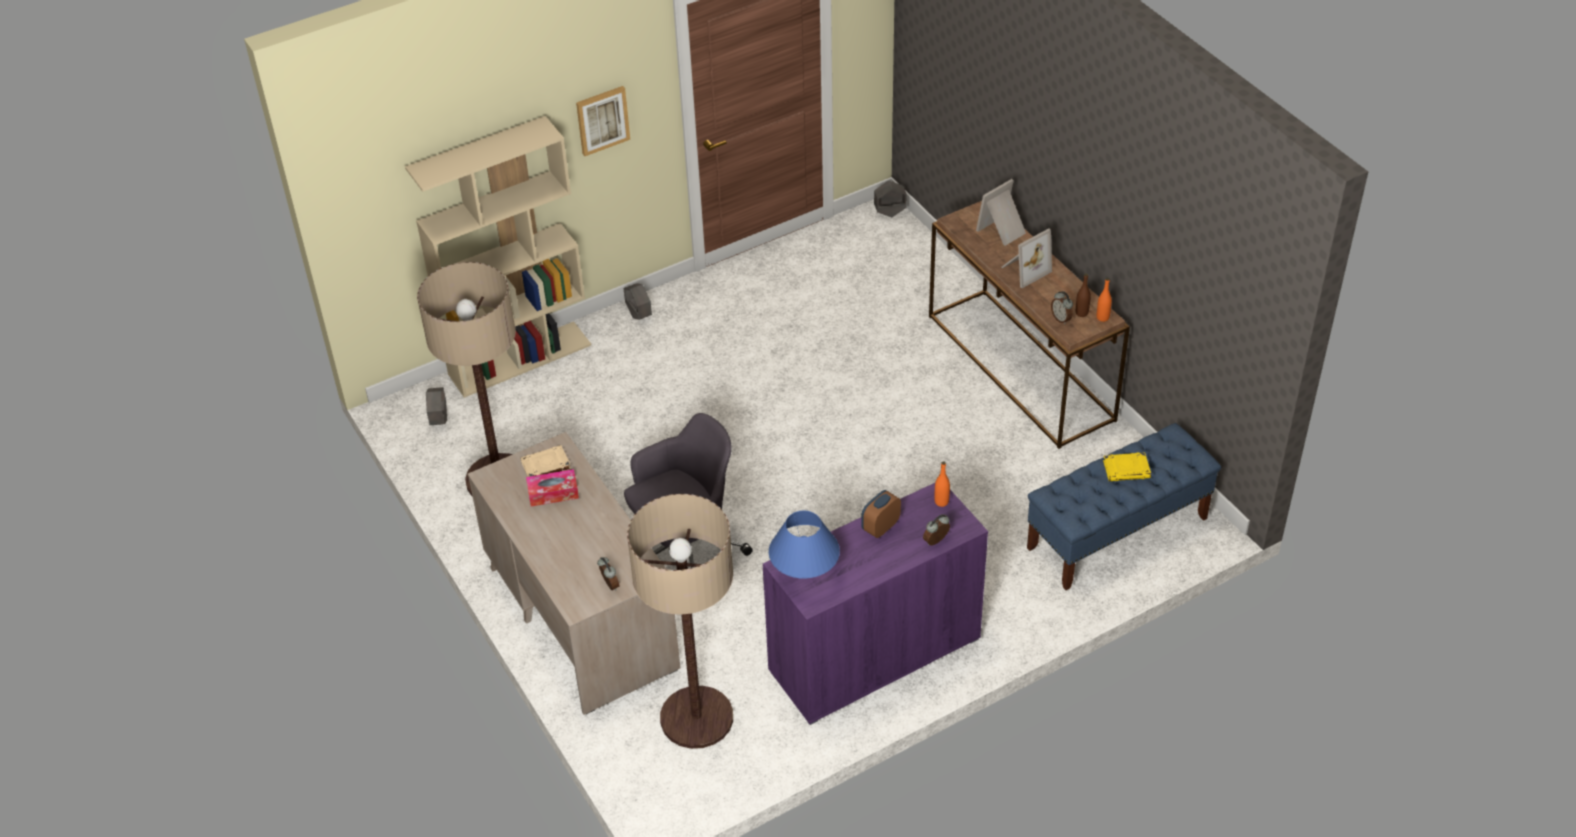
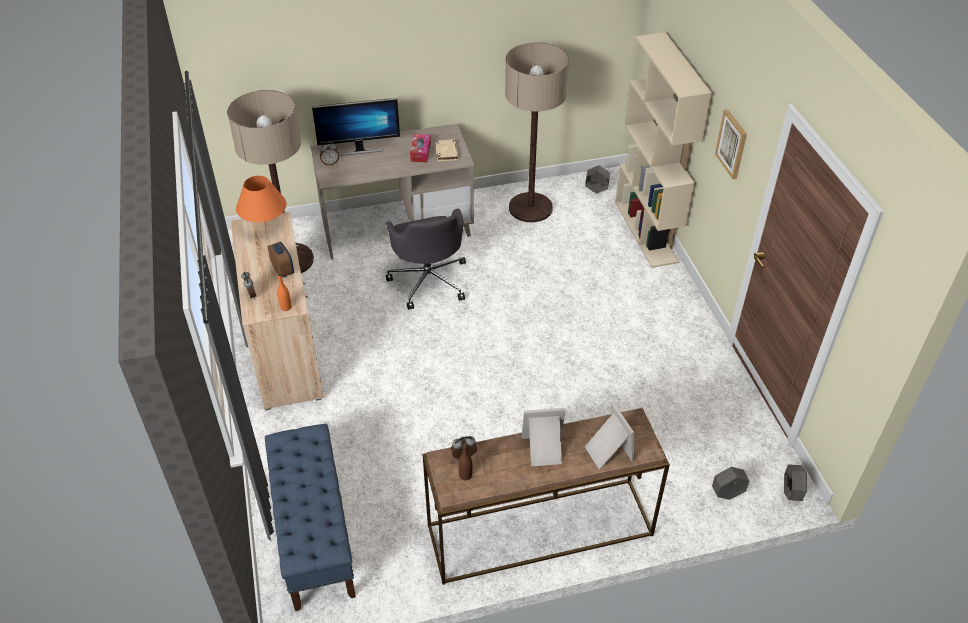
camera: 105 degrees right, 0 degrees up
grey planter [624,283,652,320] -> grey planter moved to [712,467,749,500]
purple cabinet [763,483,988,725] -> beige cabinet [231,212,324,411]
blue table lamp [769,511,840,578] -> orange table lamp [236,176,287,227]
picture frame [1001,228,1052,288] -> picture frame turned 105 degrees clockwise [522,408,566,467]
orange bottle [1097,278,1112,322] -> none
yellow book [1103,452,1151,481] -> none
none -> monitor [312,98,400,156]

